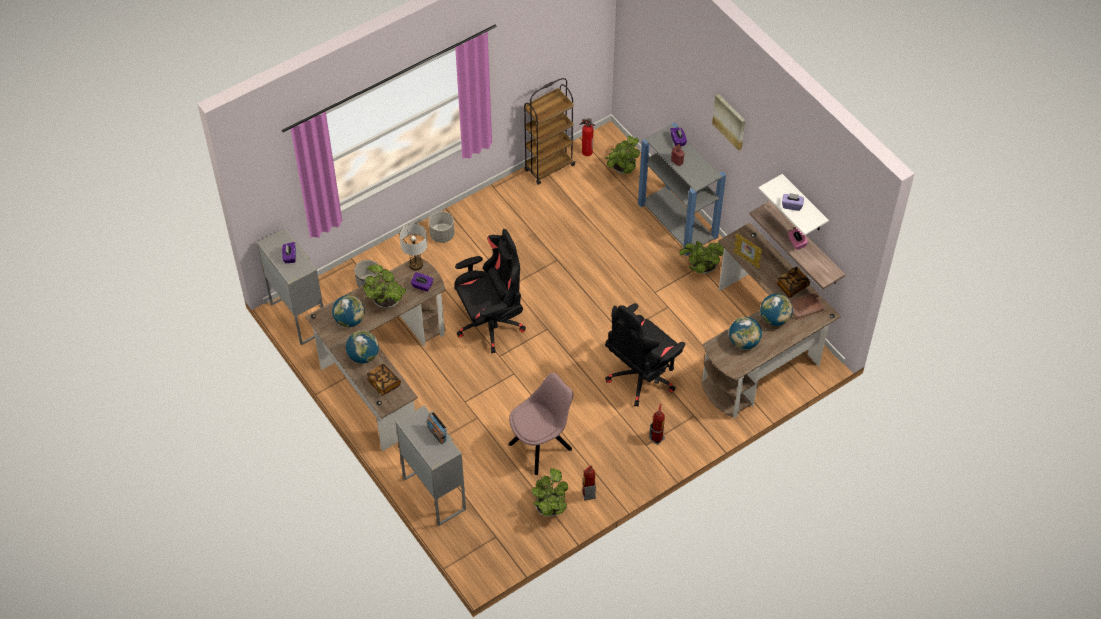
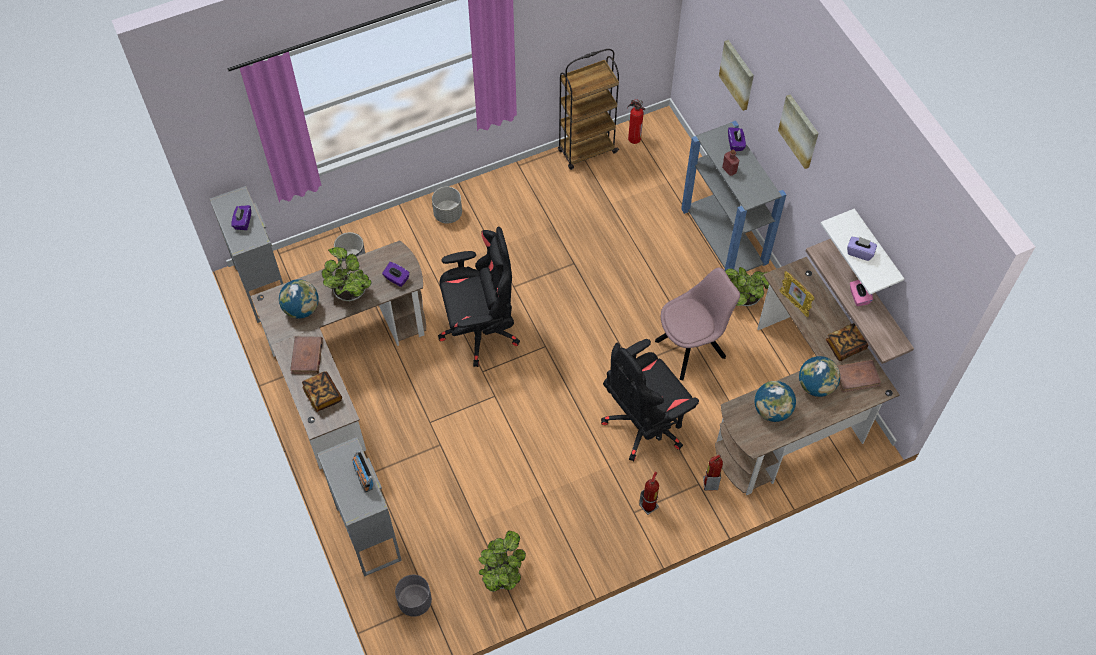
camera: 10 degrees right, 5 degrees up
globe [346,331,379,363] -> brown book [290,336,323,374]
table lamp [399,223,427,271] -> none
pink chair [509,373,573,475] -> pink chair moved to [655,268,740,381]
fire extinguisher [582,465,596,500] -> fire extinguisher moved to [703,455,723,490]
potted plant [605,135,640,174] -> none
none -> grey planter [395,575,432,617]
none -> picture [719,40,754,111]

